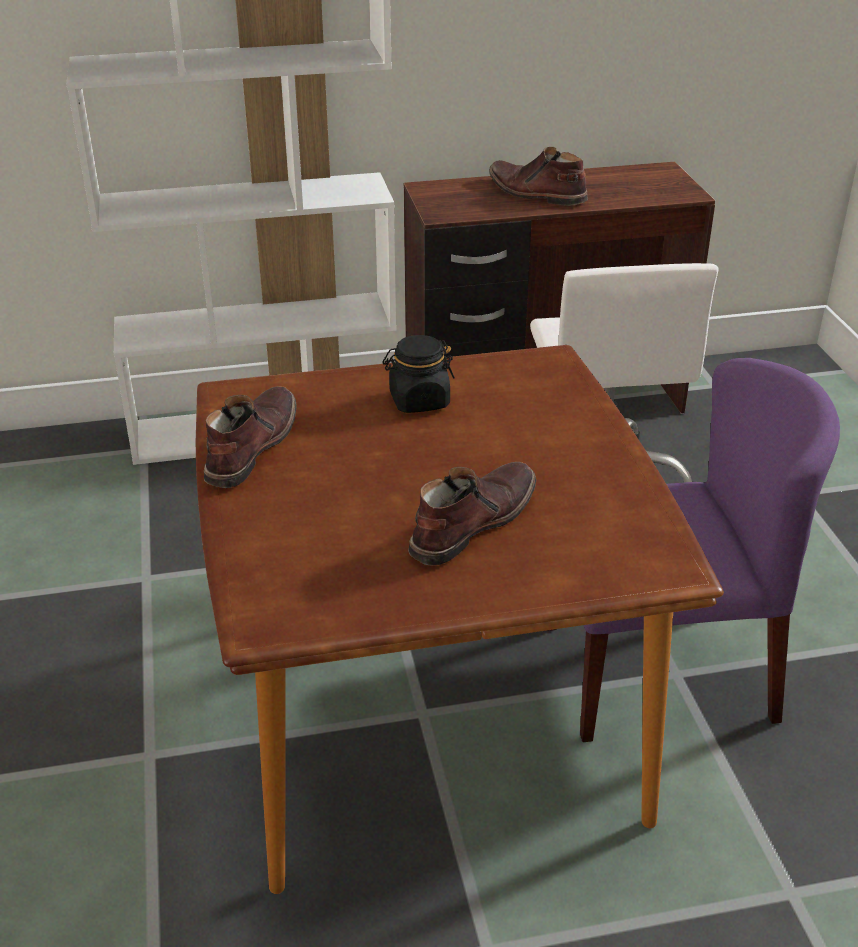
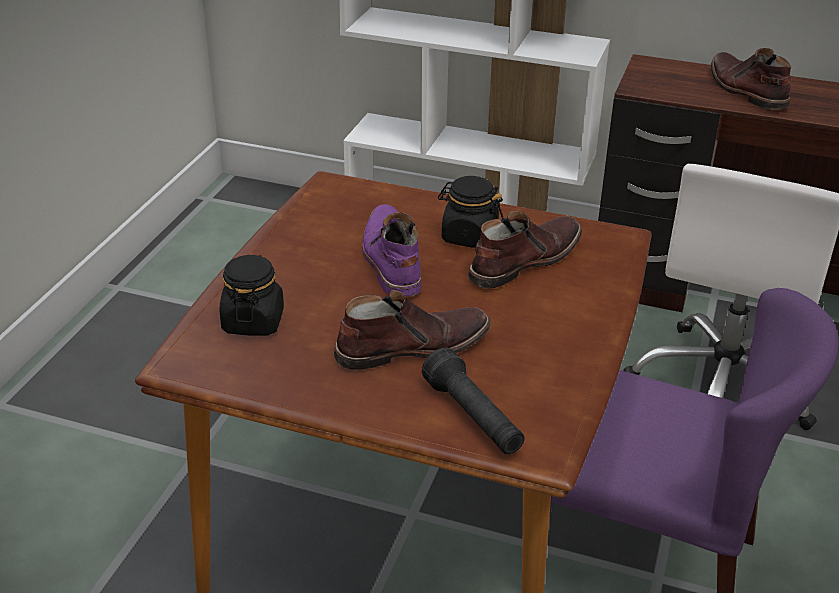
camera: 30 degrees right, 0 degrees up
brown boot [204,386,297,488] -> brown boot moved to [468,211,582,288]
none -> black jar [219,254,284,336]
none -> purple boot [362,204,421,296]
none -> black flashlight [422,347,524,454]

